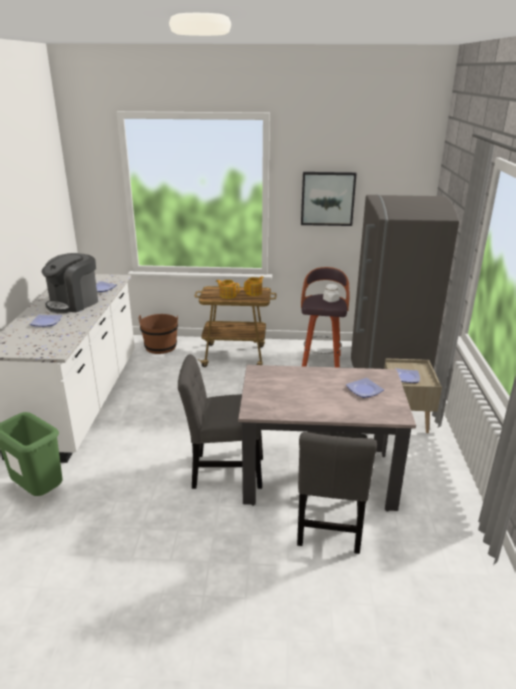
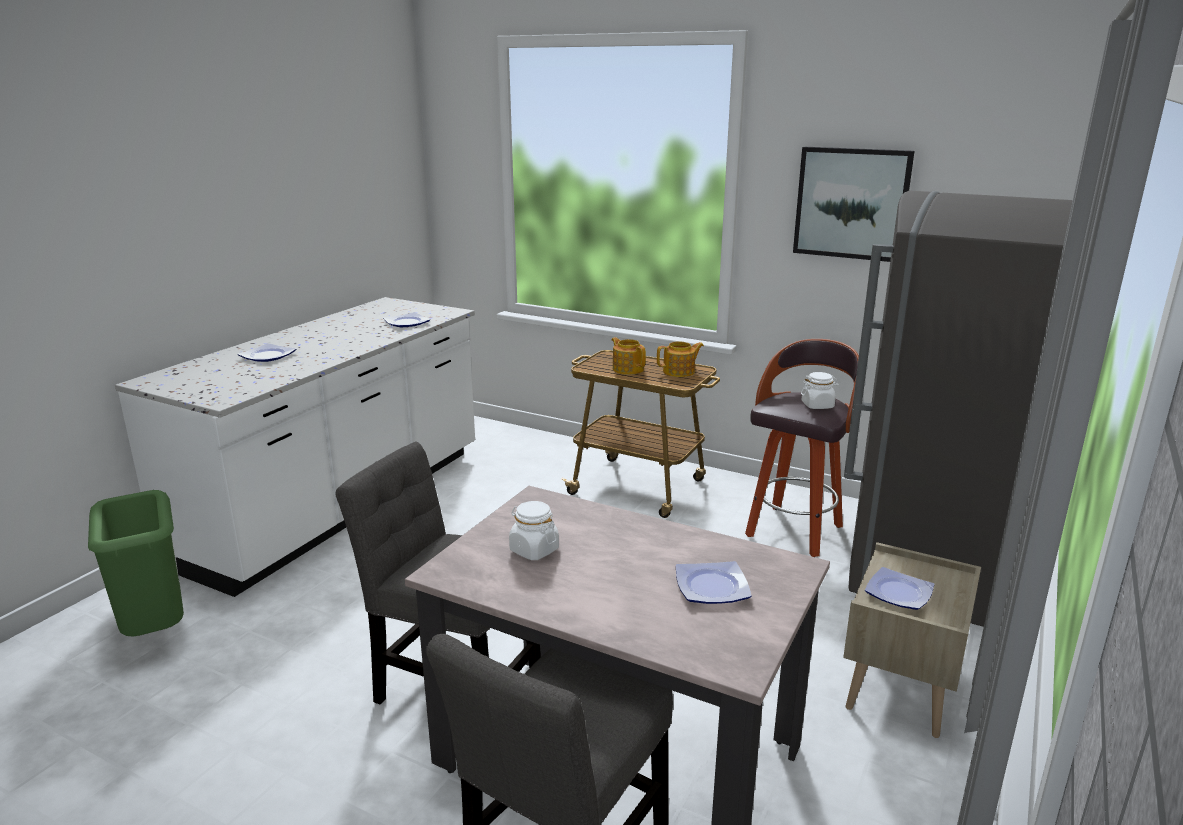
camera: 25 degrees right, 5 degrees down
coffee machine [42,253,98,313] -> none
brown bucket [139,314,178,354] -> none
none -> white jar [509,501,559,560]

